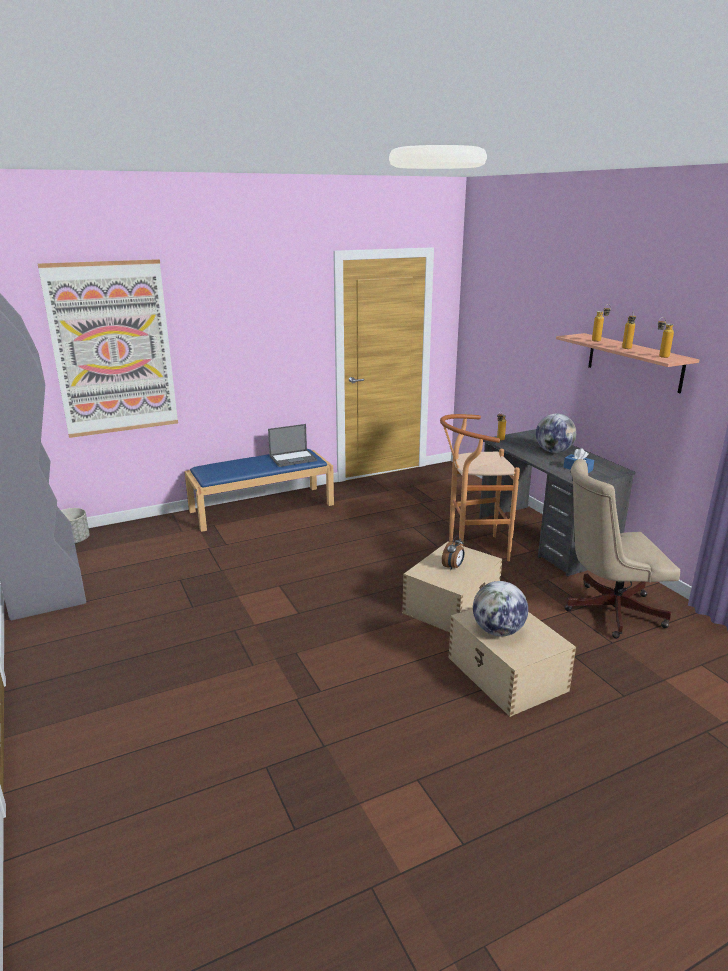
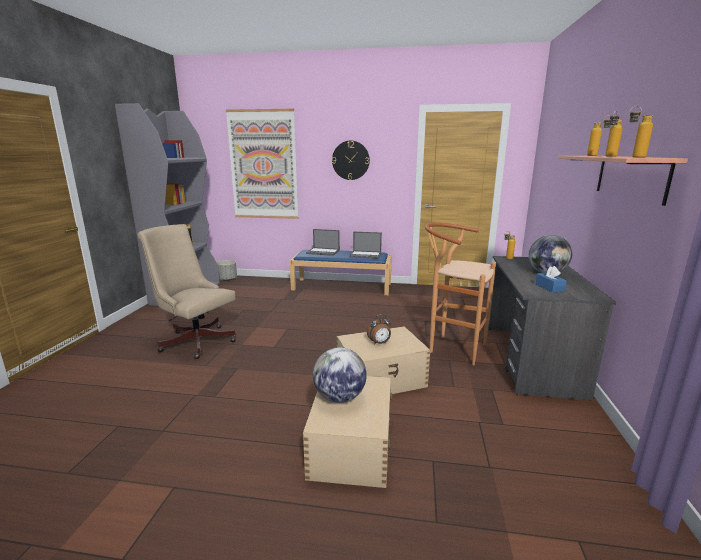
camera: 35 degrees right, 5 degrees down
beige office chair [565,459,680,639] -> beige office chair moved to [137,224,236,359]
none -> laptop [306,229,340,256]
none -> wall clock [332,141,370,180]

